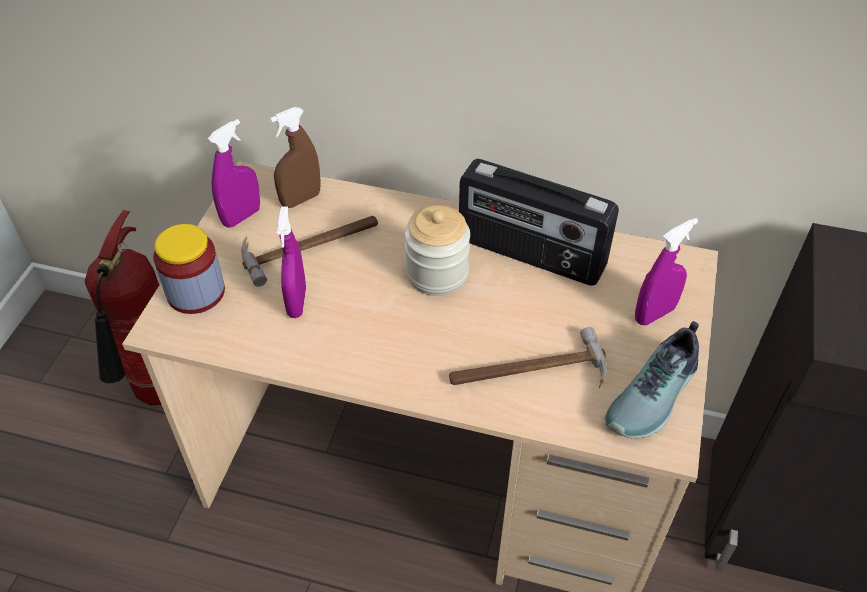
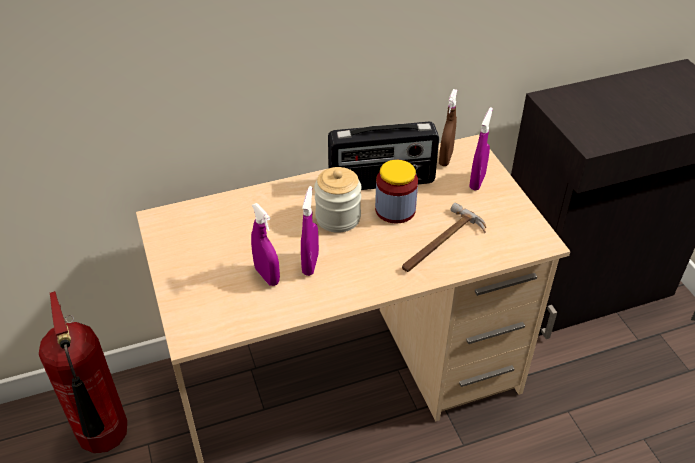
camera: 35 degrees left, 5 degrees down
jar [153,224,225,314] -> jar moved to [375,160,418,223]
purple spray bottle [208,119,260,228] -> purple spray bottle moved to [301,186,319,276]
hammer [241,216,378,287] -> none
brown spray bottle [269,107,321,208] -> brown spray bottle moved to [439,89,457,166]
shoe [605,321,699,439] -> none

